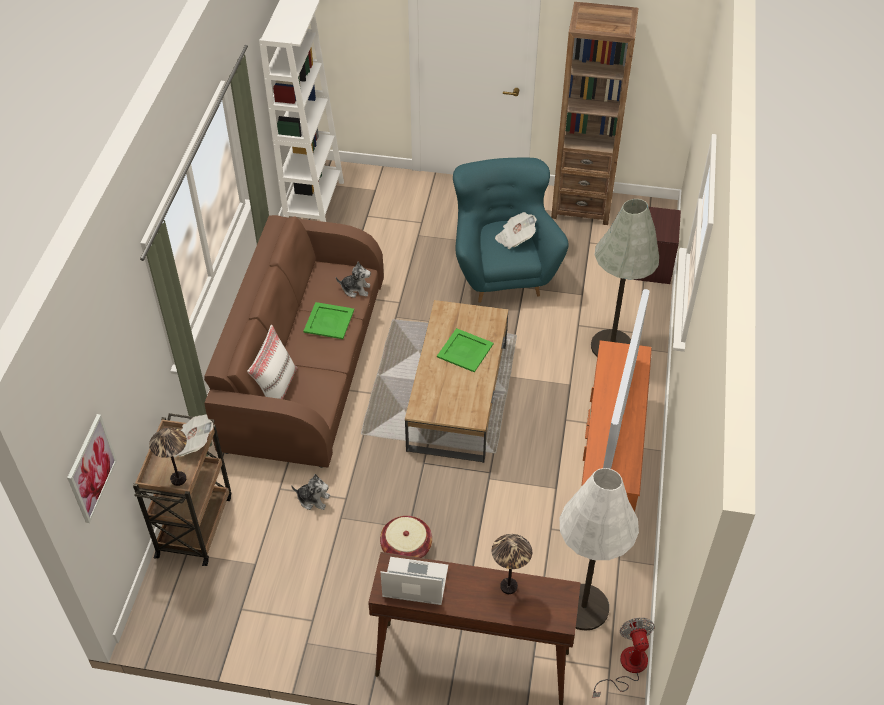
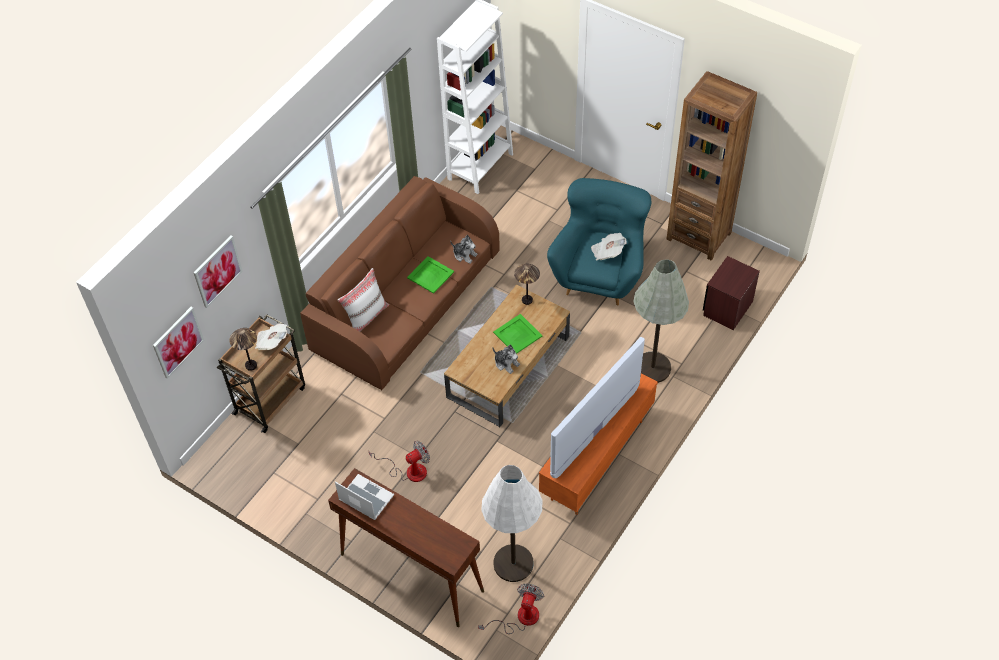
camera: 25 degrees right, 5 degrees up
plush toy [291,474,330,510] -> plush toy moved to [492,344,520,374]
basket [380,516,432,558] -> fan [368,441,430,482]
table lamp [491,534,532,594] -> table lamp moved to [514,264,540,305]
none -> picture [194,235,243,308]

